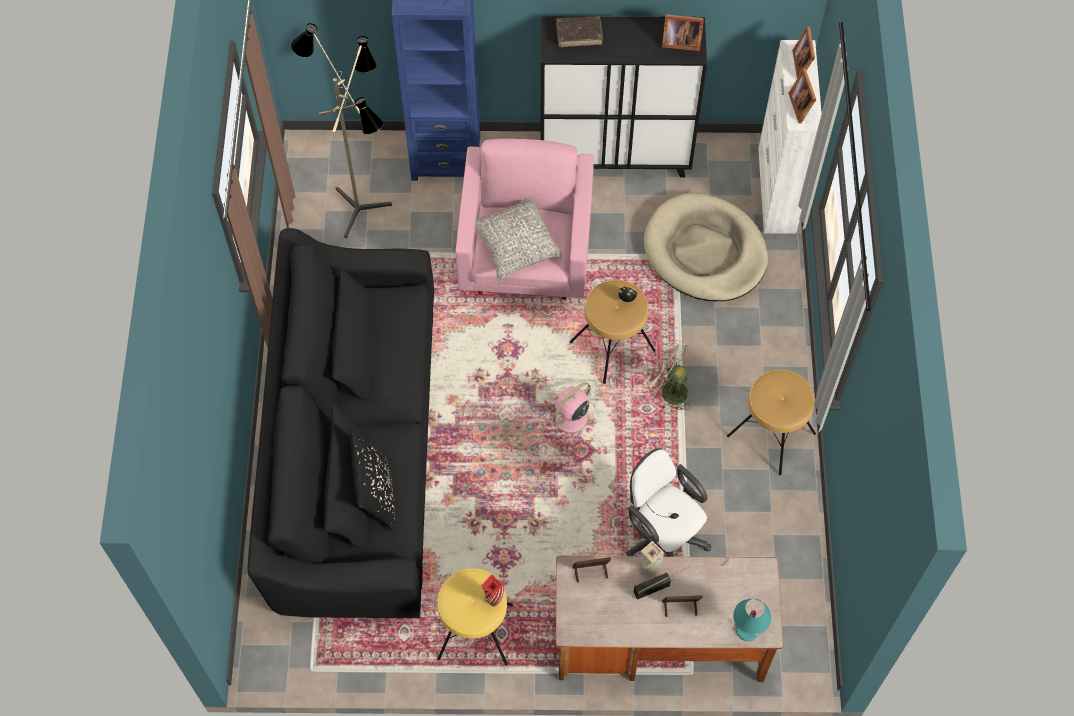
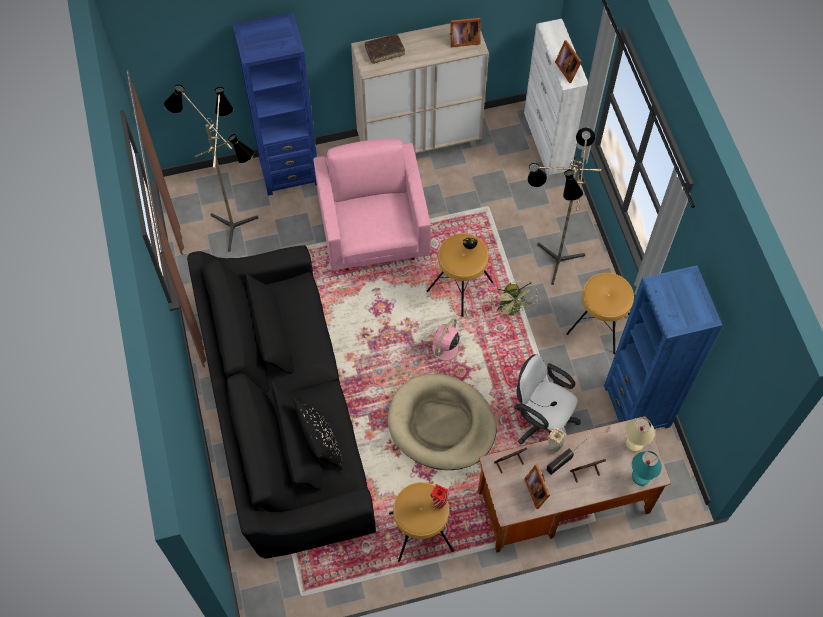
camera: 15 degrees left, 0 degrees up
yellow stool [437,568,513,665] -> brown stool [389,482,454,562]
grey pillow [475,198,563,281] -> none
black cabinet [540,16,707,178] -> beige cabinet [351,23,489,153]
beige dog bed [644,193,768,301] -> beige dog bed moved to [388,374,497,470]
green fan [645,340,690,413] -> green fan turned 120 degrees counterclockwise [491,281,538,317]
picture frame [792,27,815,78] -> picture frame moved to [524,464,550,509]
none -> floor lamp [528,127,601,285]
none -> blue bookcase [604,265,723,429]
none -> beige table lamp [625,417,655,452]

